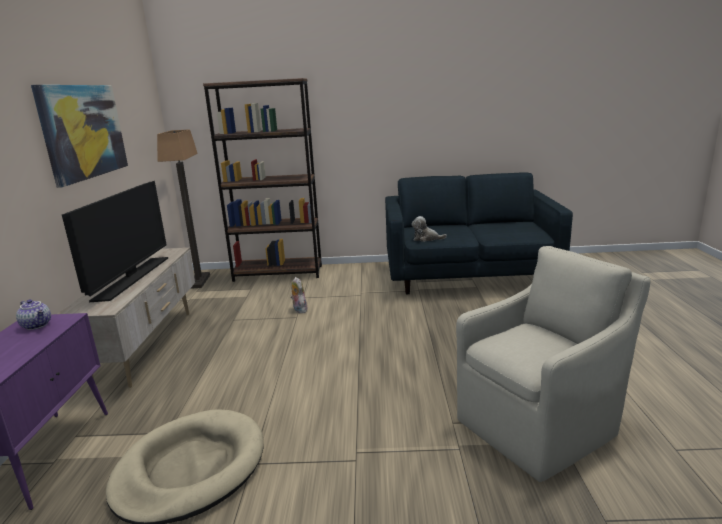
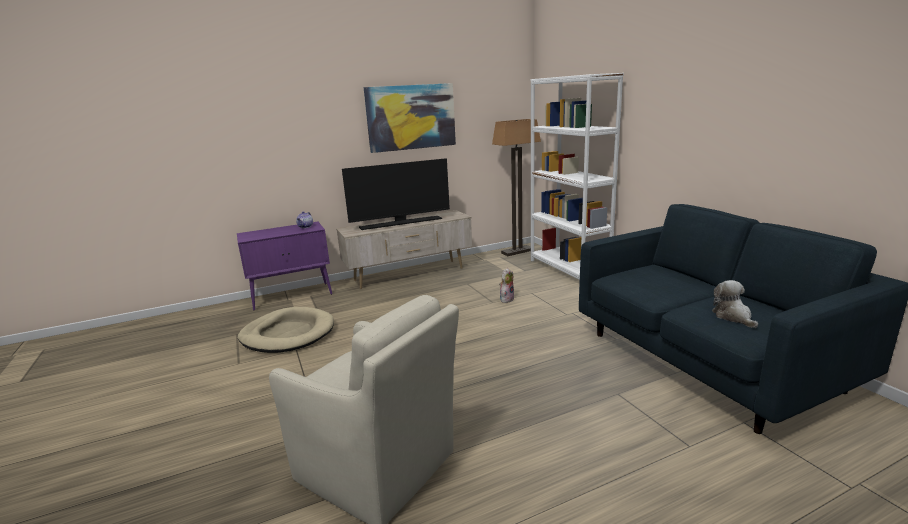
camera: 65 degrees right, 0 degrees up
brown bookcase [203,78,322,282] -> white bookcase [530,73,624,280]
plush toy [412,216,447,242] -> plush toy moved to [712,280,758,328]

